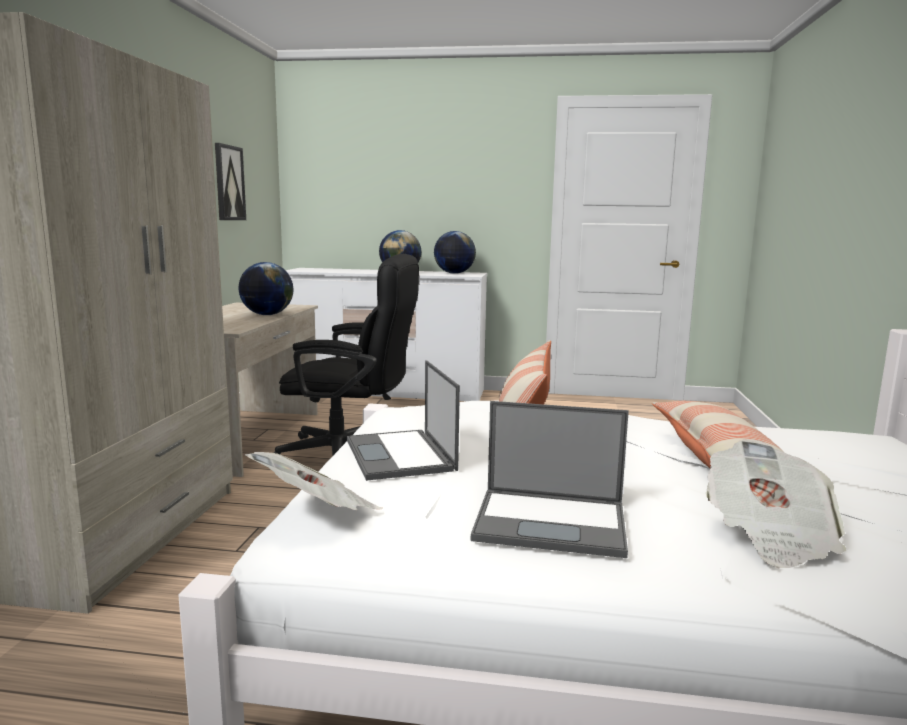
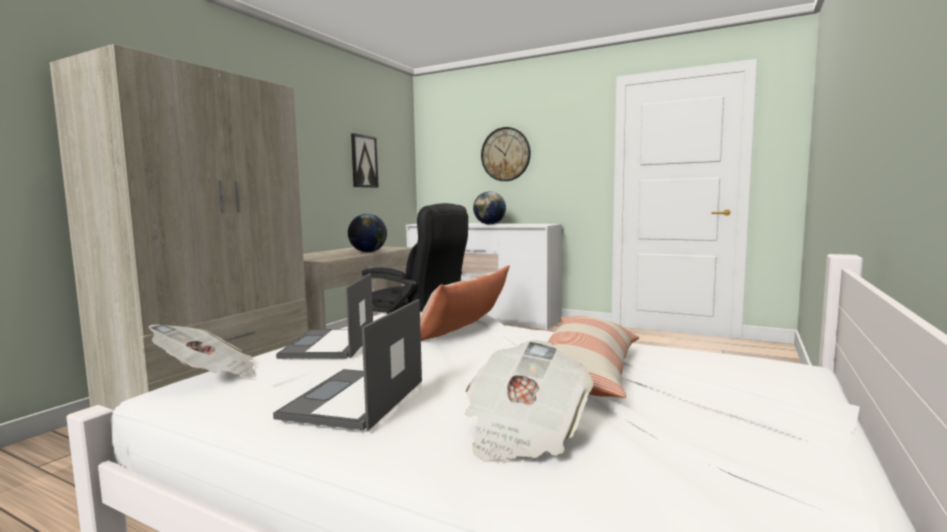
camera: 20 degrees right, 5 degrees down
globe [434,231,476,274] -> none
laptop [471,401,629,558] -> laptop turned 75 degrees clockwise [273,299,422,431]
none -> wall clock [481,127,531,181]

